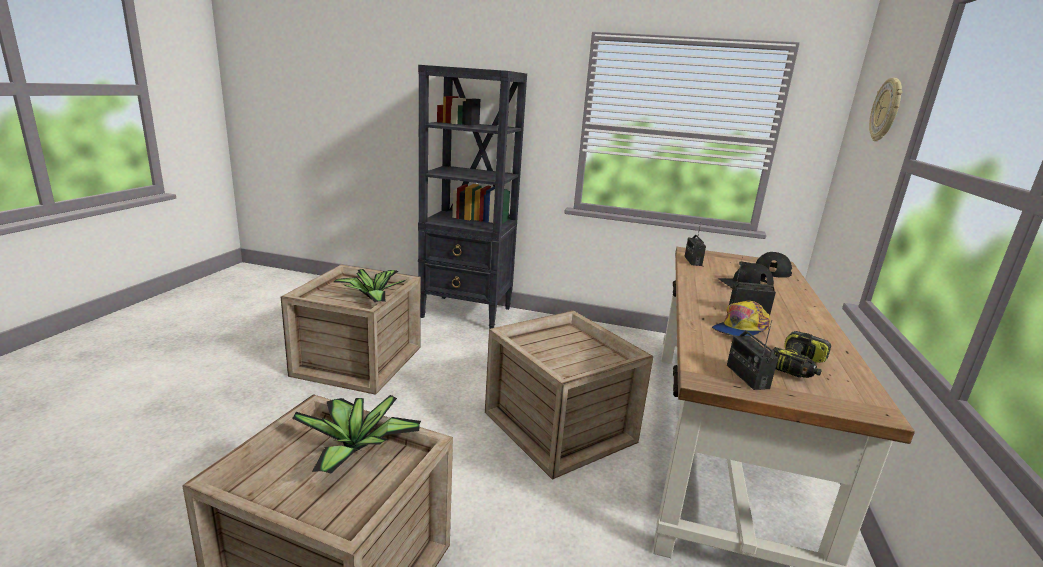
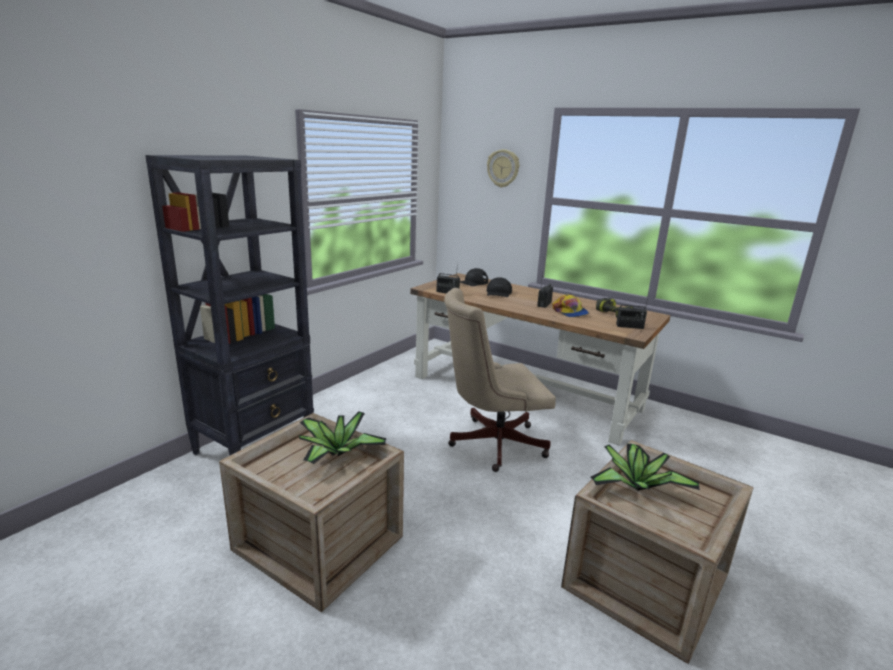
camera: 70 degrees left, 0 degrees up
crate [485,310,653,480] -> beige office chair [444,288,556,472]

